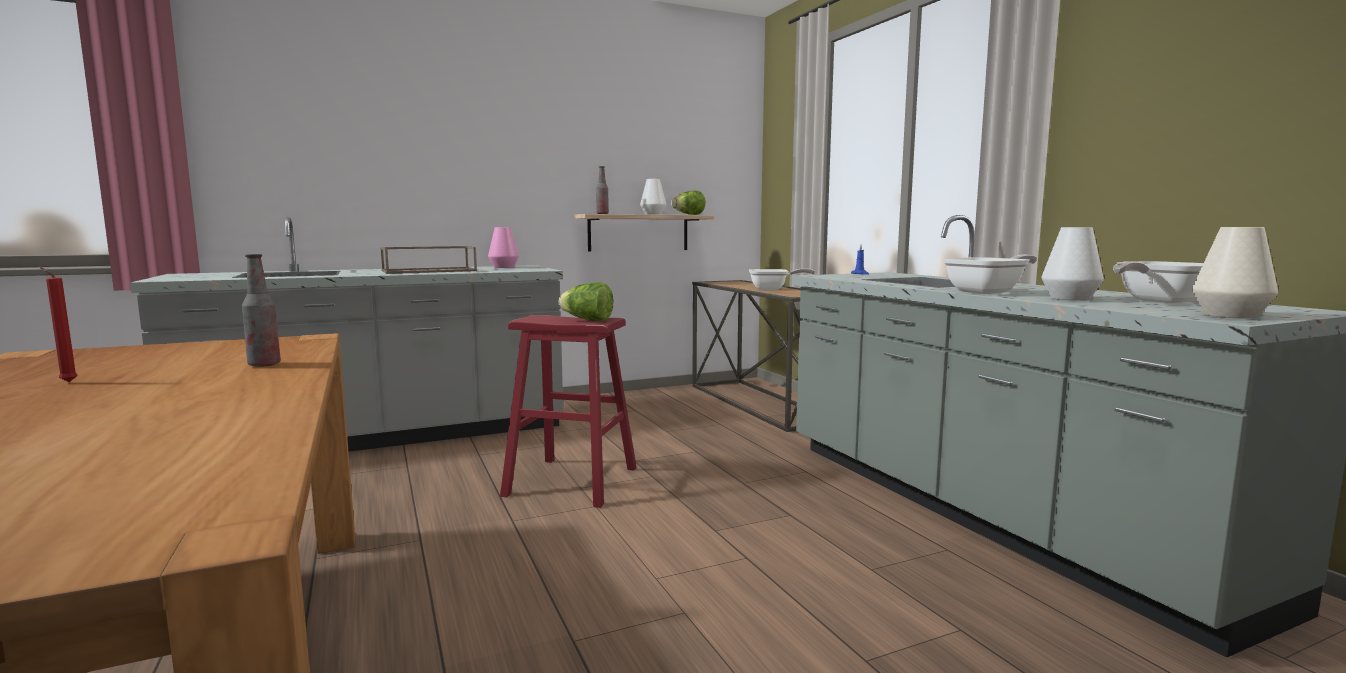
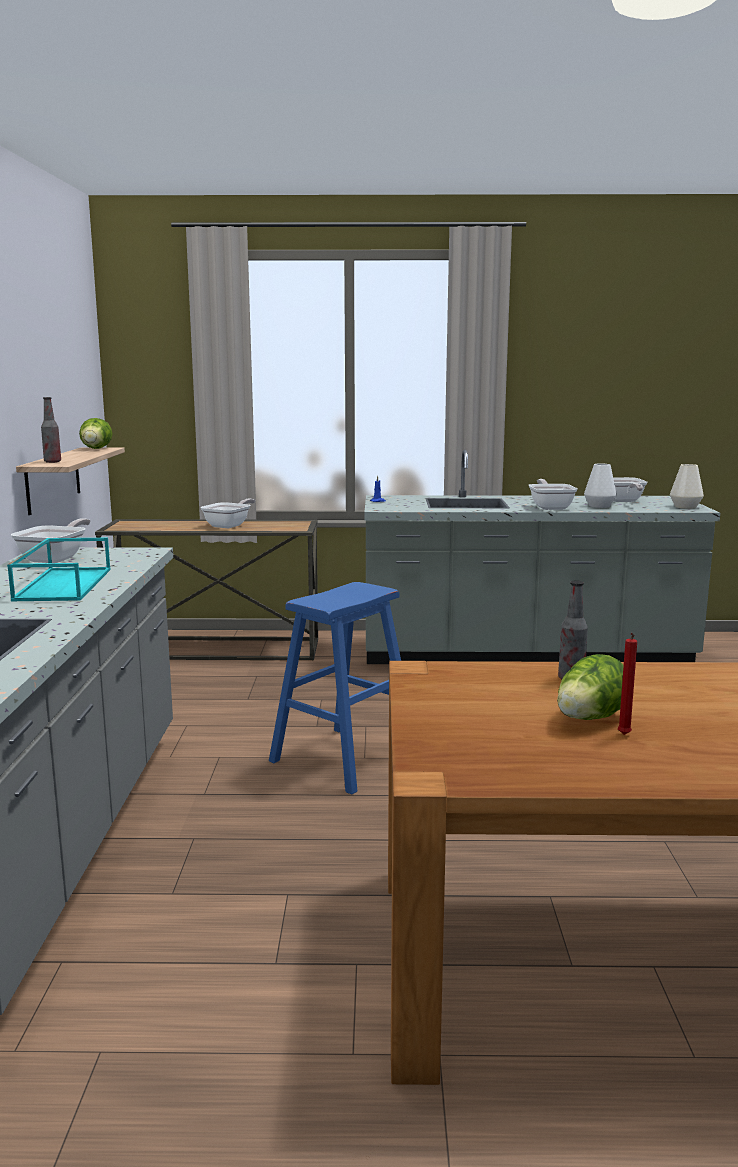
camera: 65 degrees left, 5 degrees up
brown tray [380,246,477,274] -> turquoise tray [7,538,111,602]
pink vase [488,227,519,268] -> frying pan [11,518,91,563]
red stool [500,315,637,508] -> blue stool [269,582,401,795]
lettuce [559,282,614,321] -> lettuce moved to [557,654,624,720]
white vase [640,179,666,215] -> none

